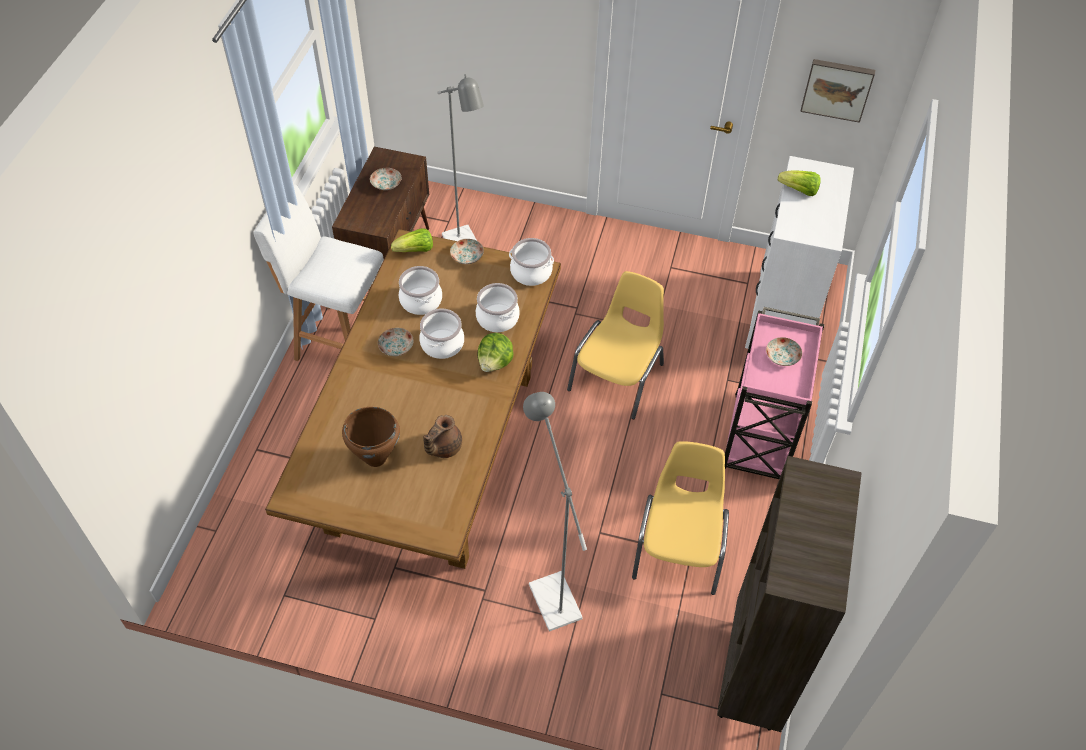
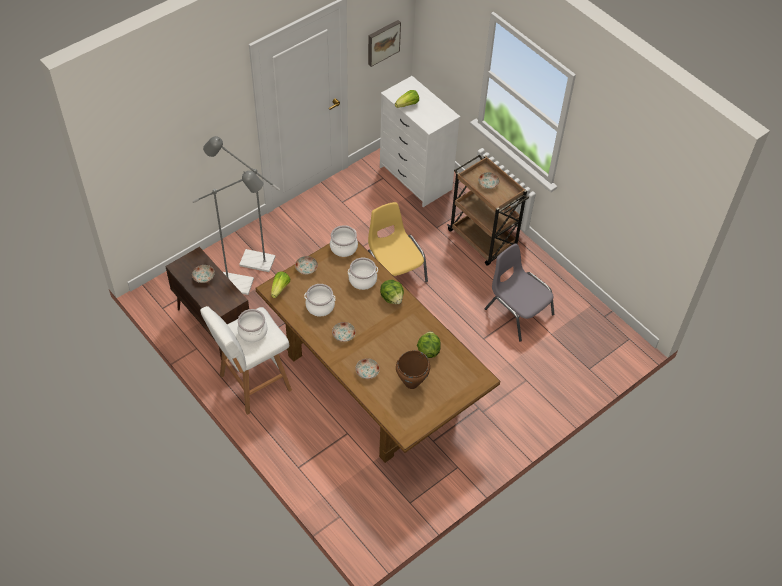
camera: 55 degrees left, 0 degrees up
cooking pot [419,309,464,359] -> cooking pot moved to [238,309,267,342]
brown teapot [423,415,462,458] -> lettuce [417,331,441,358]
grey floor lamp [523,392,587,631] -> grey floor lamp moved to [203,136,280,272]
yellow chair [632,441,729,595] -> grey chair [485,243,554,342]
brown bookcase [717,456,862,732] -> none
pink cart [725,307,825,479] -> brown cart [447,155,529,266]
none -> plate [355,358,380,379]

